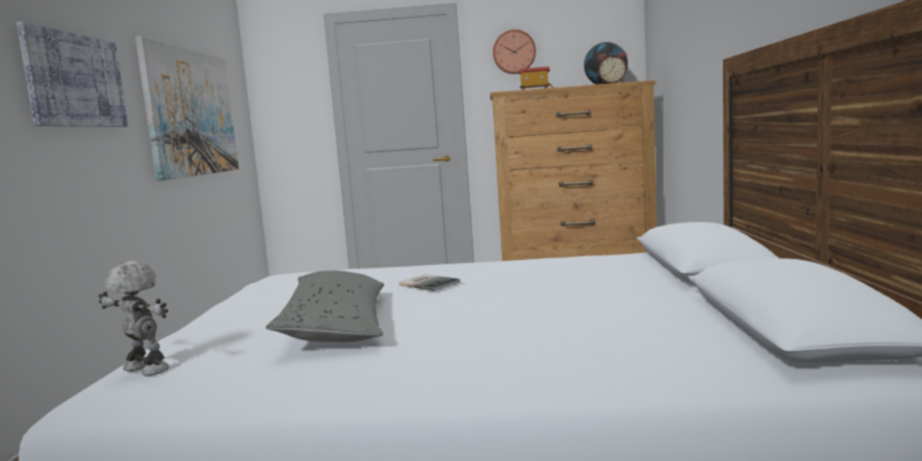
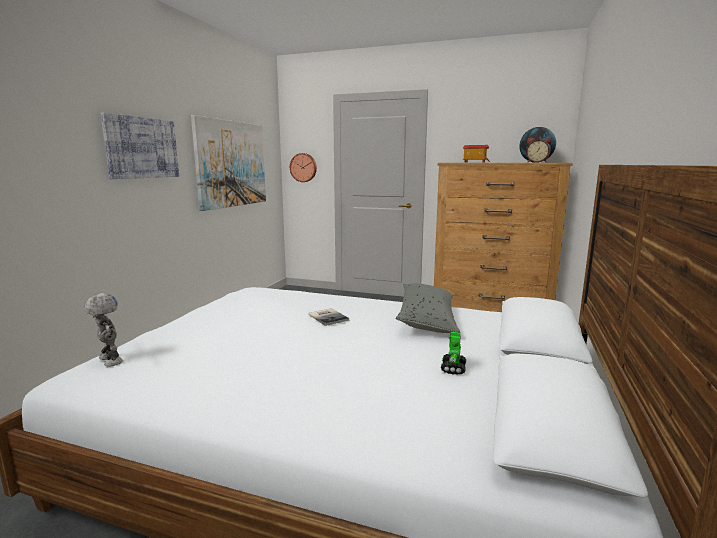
camera: 15 degrees right, 5 degrees up
grey pillow [266,271,384,342] -> grey pillow moved to [396,283,460,333]
wall clock [493,29,536,74] -> wall clock moved to [290,153,317,182]
none -> toy robot [441,332,466,375]

